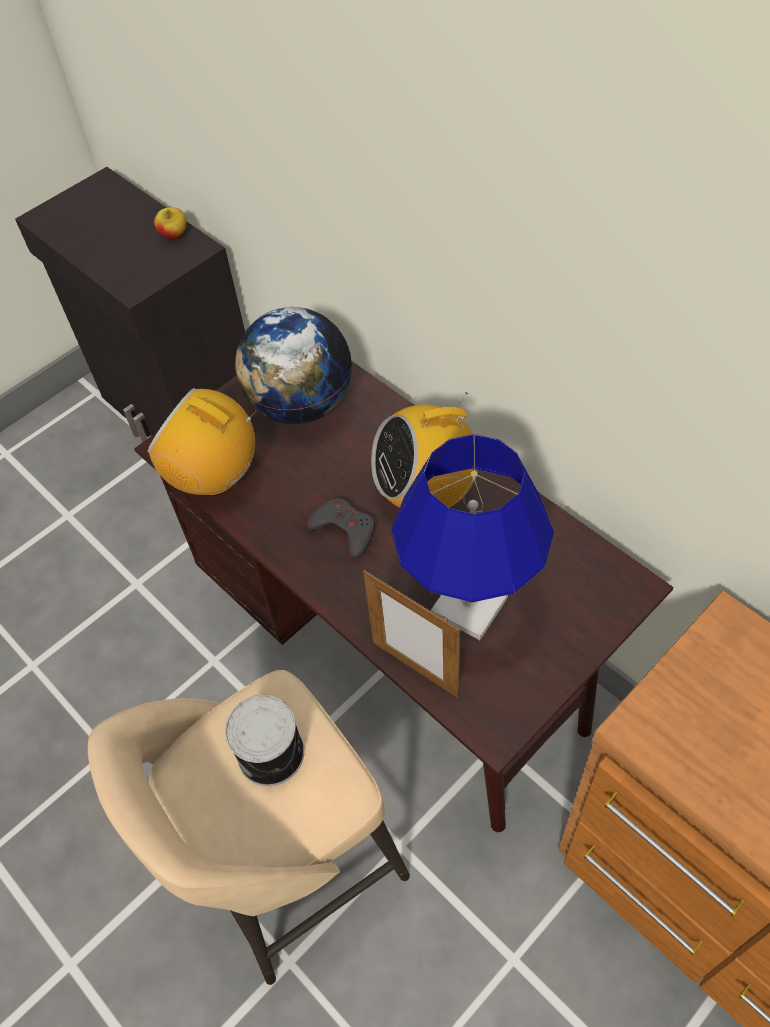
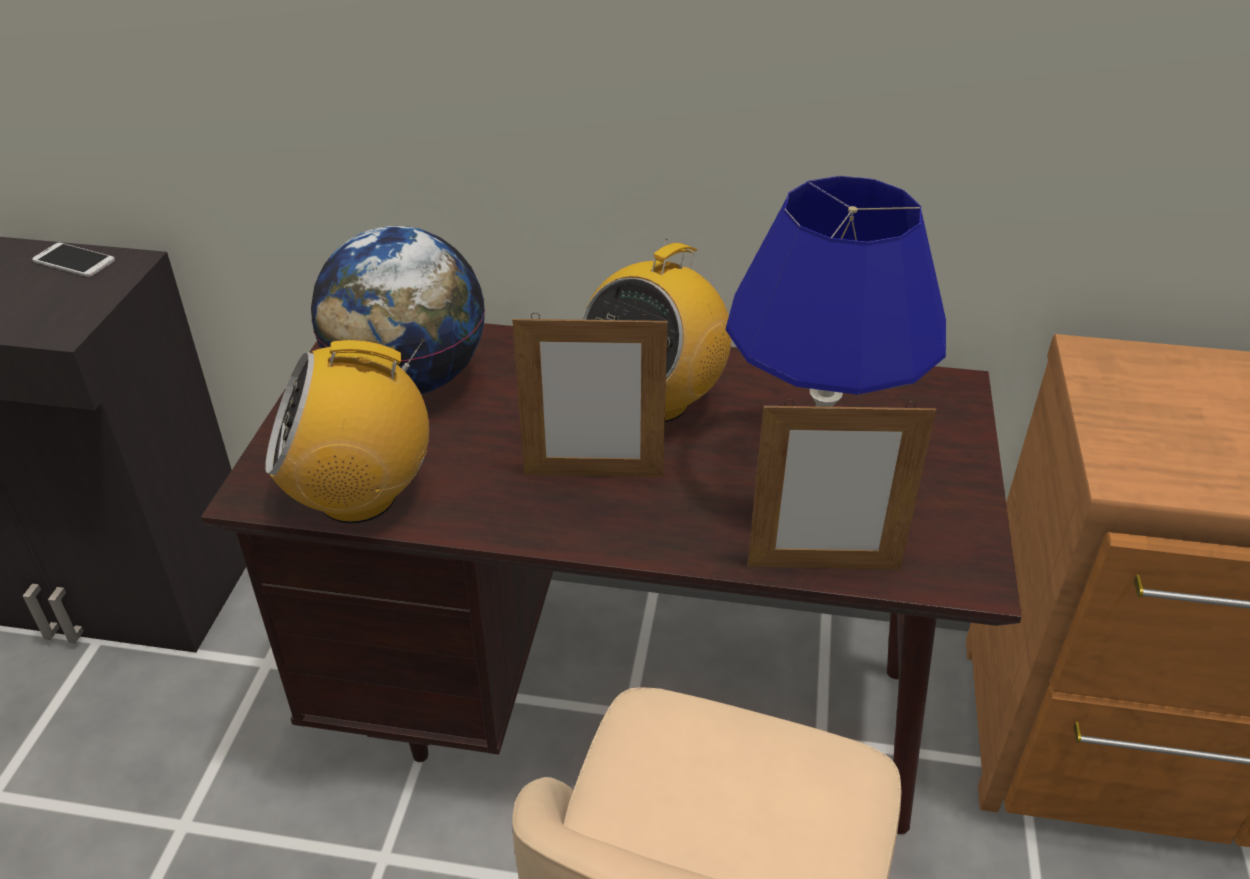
camera: 40 degrees left, 15 degrees down
apple [154,207,187,240] -> phone [32,243,115,277]
can [225,695,304,786] -> none
grey game controller [306,498,375,558] -> picture frame [512,313,668,477]

